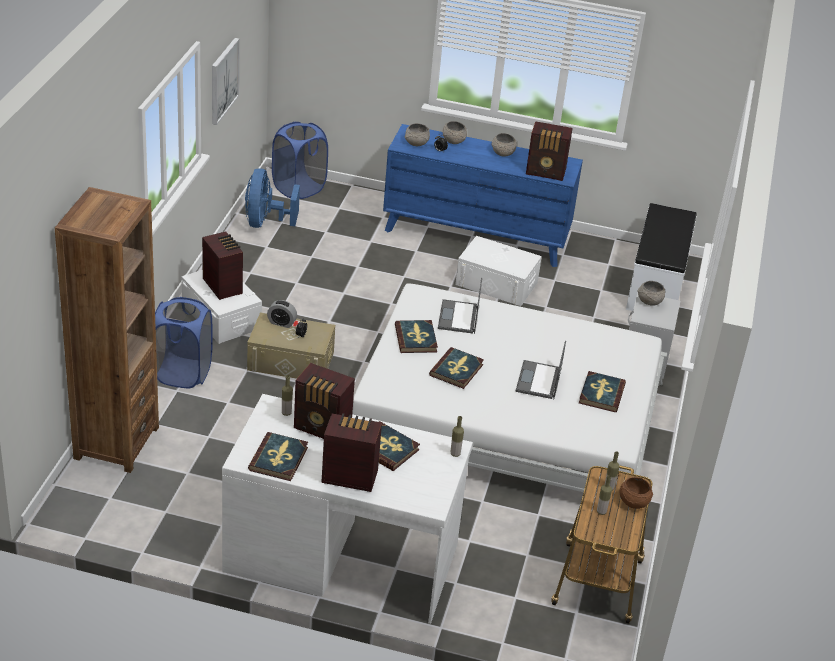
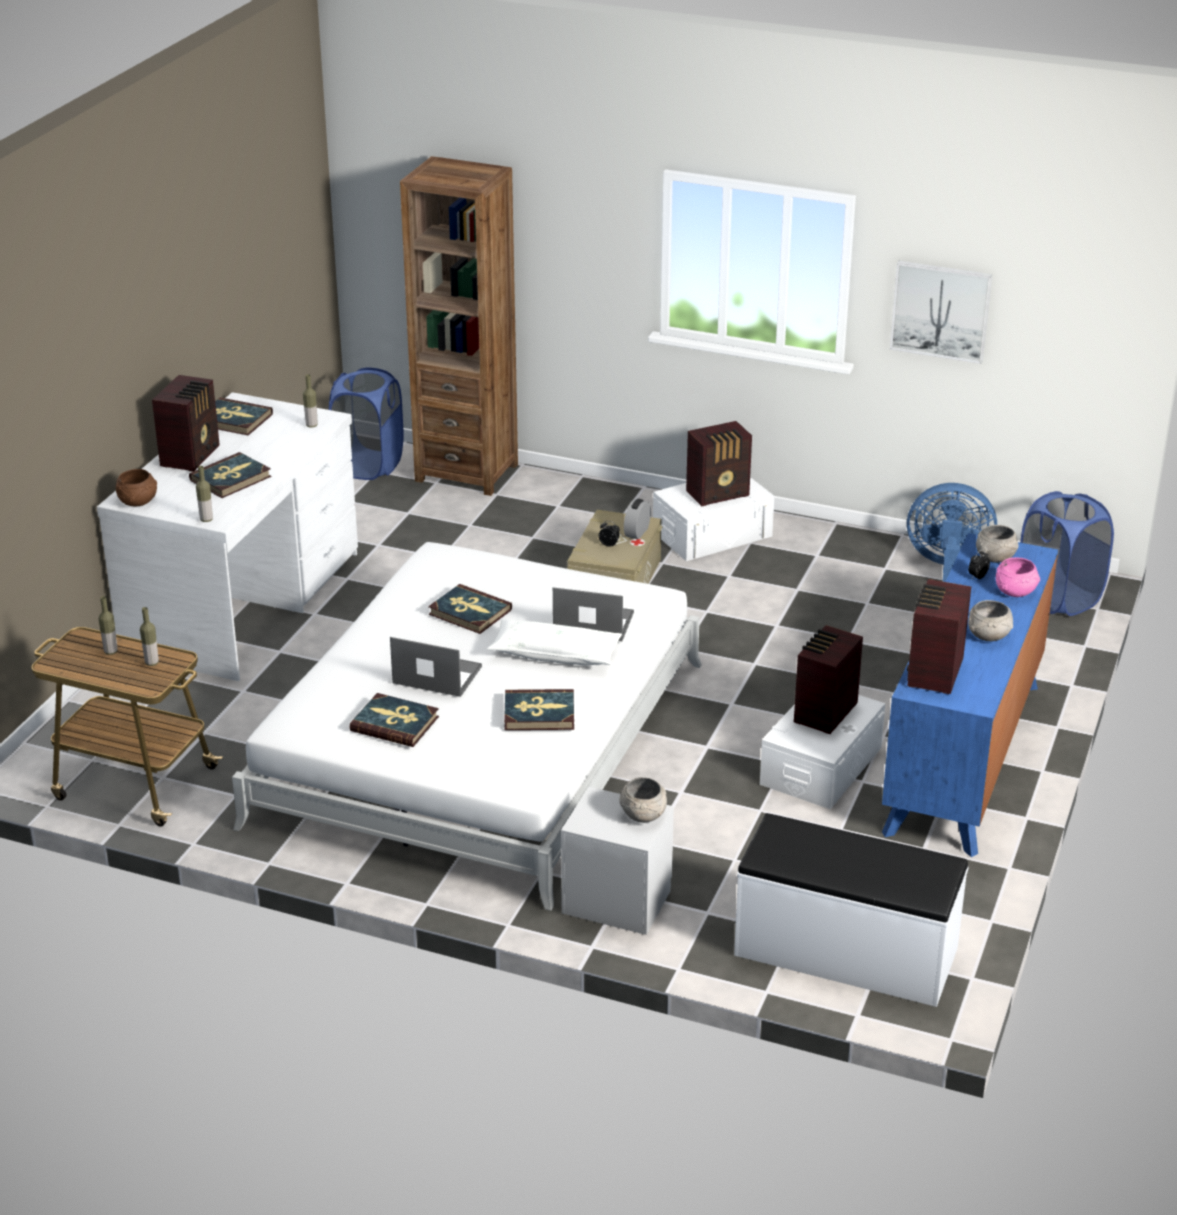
camera: 100 degrees right, 5 degrees down
blue laundry basket [155,297,212,388] -> blue laundry basket moved to [329,368,404,480]
radio [294,363,355,439] -> radio moved to [794,625,863,734]
book [395,320,438,353] -> book moved to [504,689,574,730]
grey bowl [442,121,467,144] -> pink bowl [996,557,1040,597]
brown bowl [619,477,653,509] -> brown bowl moved to [116,469,157,506]
none -> white pillow [487,618,622,665]

